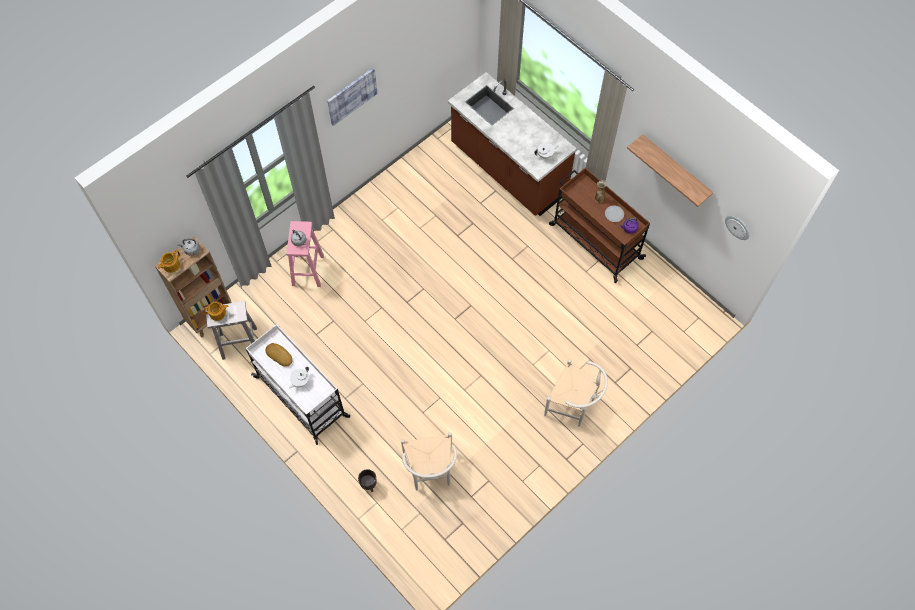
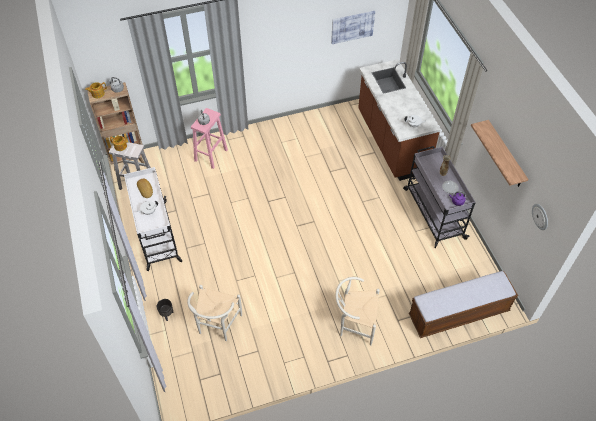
camera: 25 degrees right, 10 degrees down
picture [327,68,377,126] -> picture moved to [331,11,375,44]
white chair [544,359,608,427] -> white chair turned 135 degrees clockwise [336,277,380,346]
brown cart [549,168,650,283] -> grey cart [403,146,476,248]
none -> bench [409,271,518,338]

